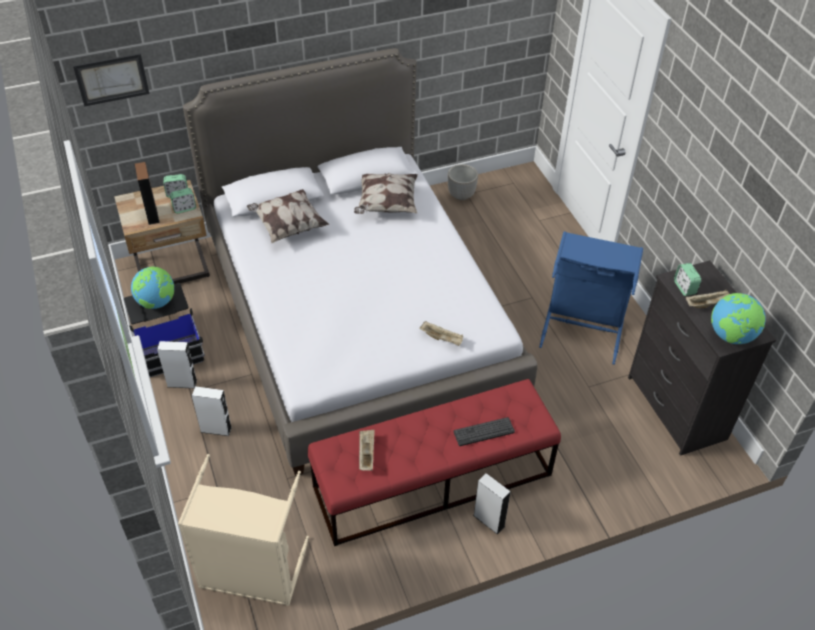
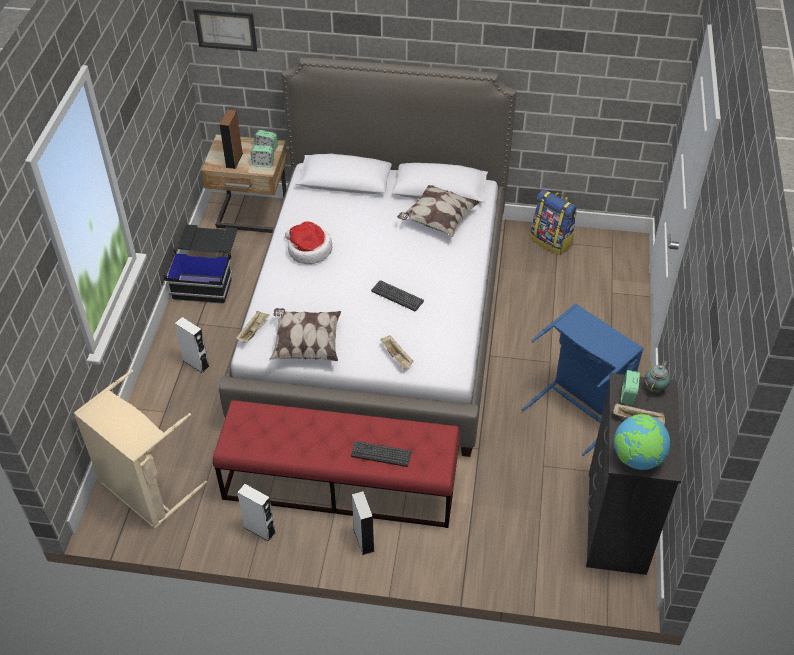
camera: 30 degrees right, 0 degrees up
globe [131,267,174,309] -> none
white speaker [157,341,197,388] -> white speaker moved to [237,484,276,542]
pillow [247,189,329,243] -> pillow moved to [269,308,341,361]
beige tray [359,430,375,471] -> beige tray moved to [236,311,270,343]
planter [448,164,478,200] -> backpack [530,189,577,255]
none -> hat [285,221,332,264]
none -> keyboard [371,280,424,311]
none -> teapot [645,361,670,393]

